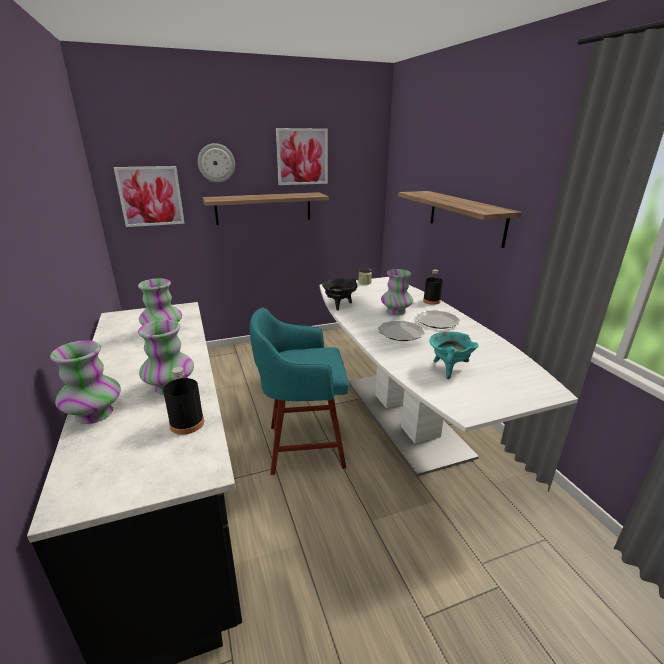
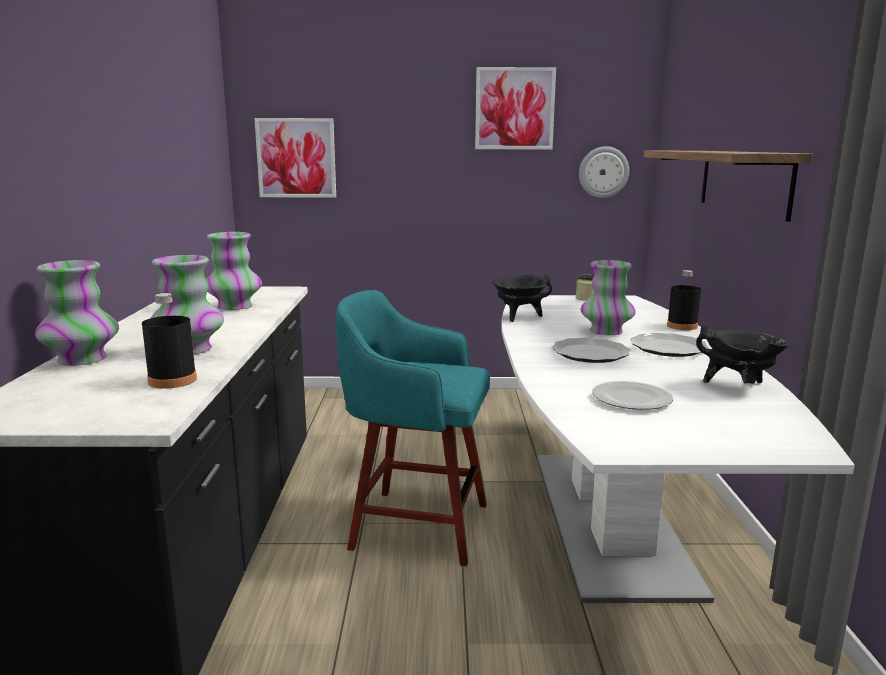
camera: 20 degrees right, 10 degrees down
wall clock [198,143,235,182] -> wall clock moved to [579,146,629,198]
shelf [202,192,329,225] -> none
turquoise cooking pot [429,332,479,379] -> plate [592,381,673,410]
none -> black cooking pot [696,325,789,384]

